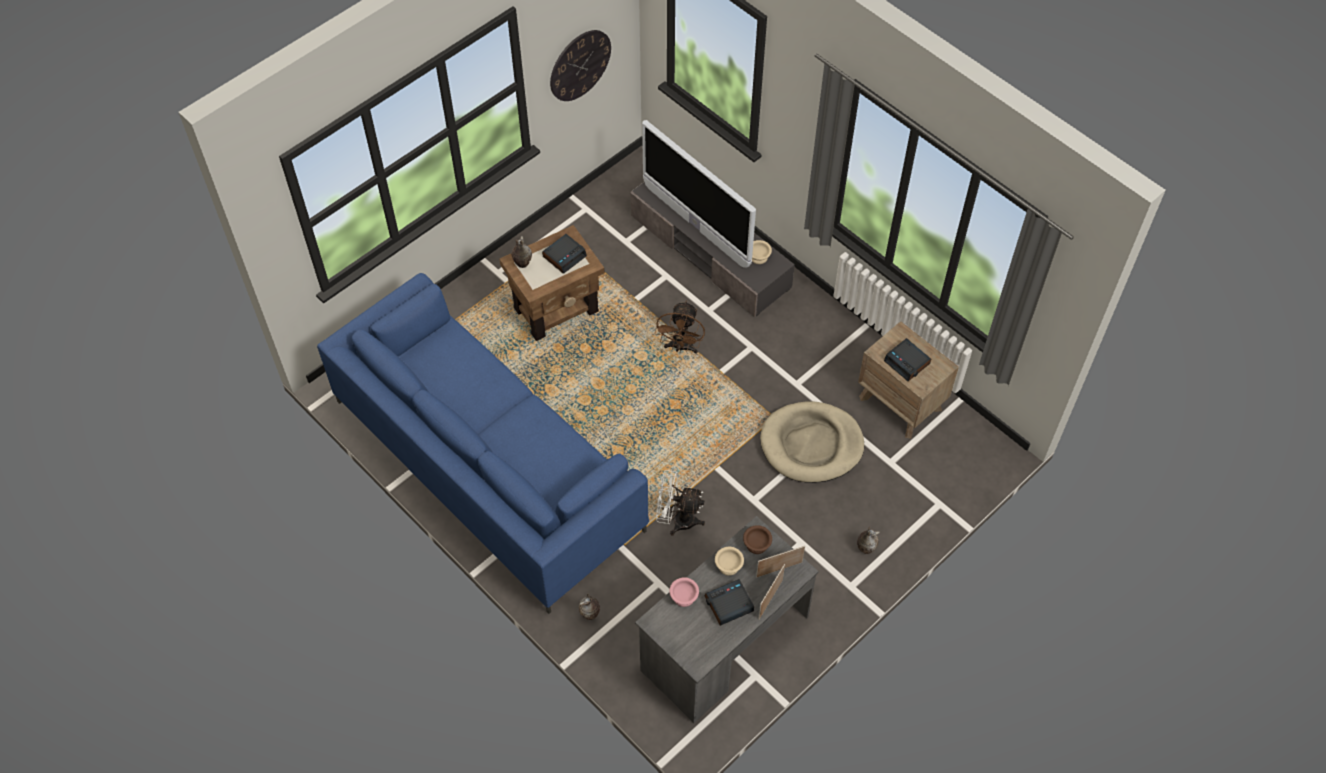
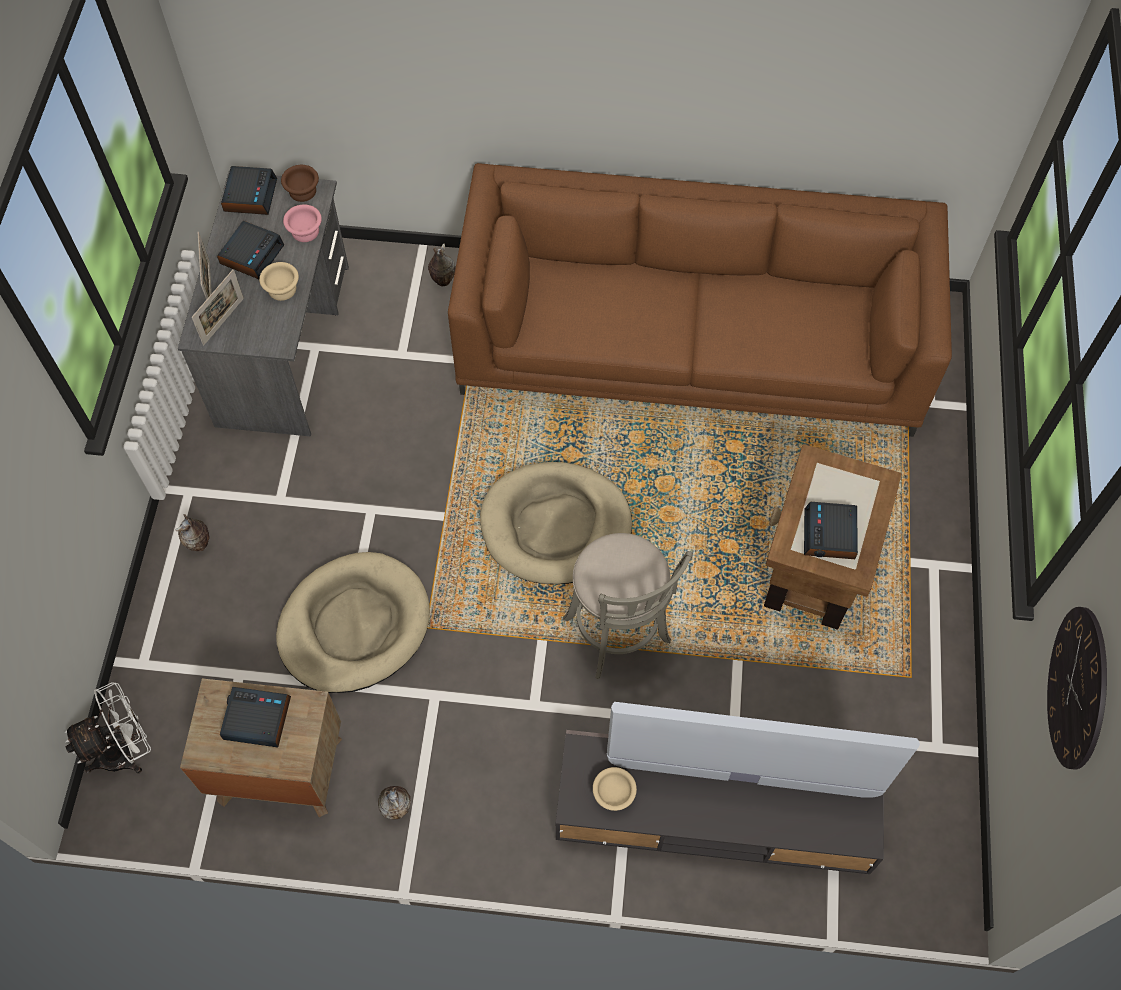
camera: 140 degrees right, 5 degrees up
blue sofa [317,273,649,614] -> brown sofa [448,163,952,437]
vase [511,236,532,268] -> vase moved to [378,786,411,819]
brown fan [655,301,705,354] -> grey stool [563,533,693,679]
white fan [656,470,705,535] -> white fan moved to [65,682,151,773]
brown bowl [743,525,772,554] -> brown bowl moved to [281,165,319,202]
none -> alarm clock [221,166,277,215]
none -> beige dog bed [480,462,632,584]

